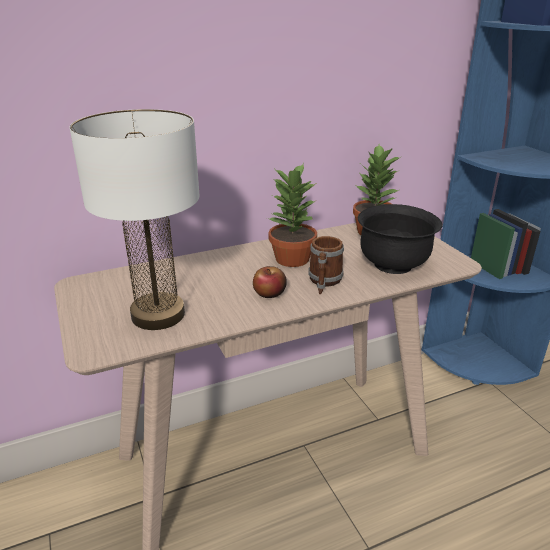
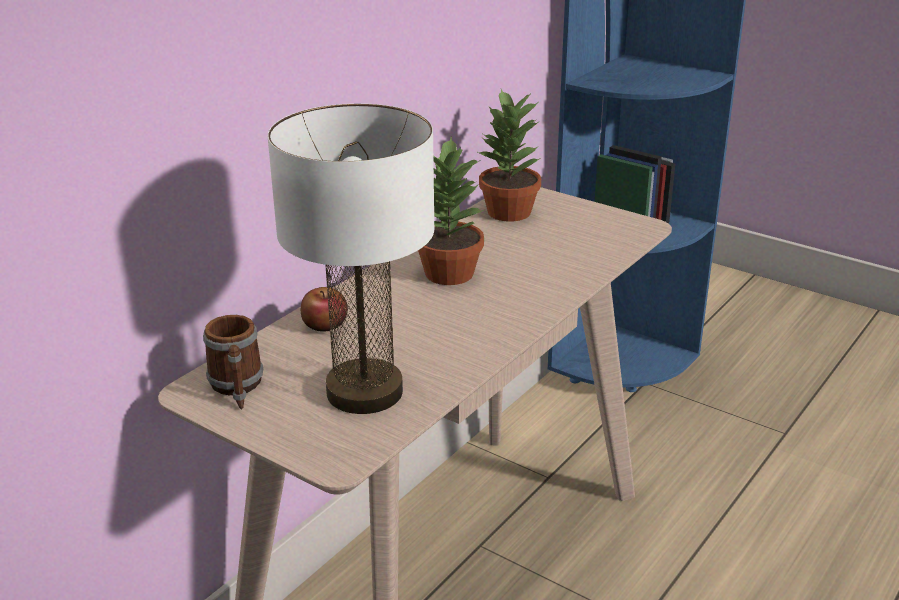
camera: 30 degrees left, 0 degrees up
apple [253,266,287,298] -> apple moved to [301,287,348,332]
mug [308,236,344,294] -> mug moved to [203,315,263,409]
black bowl [358,204,443,274] -> none

